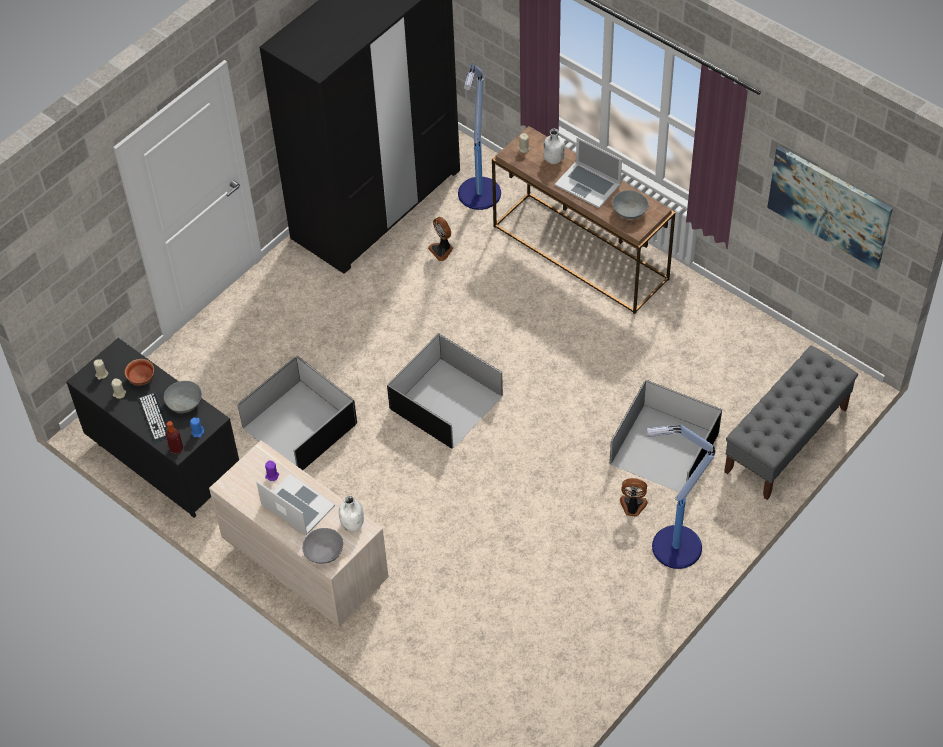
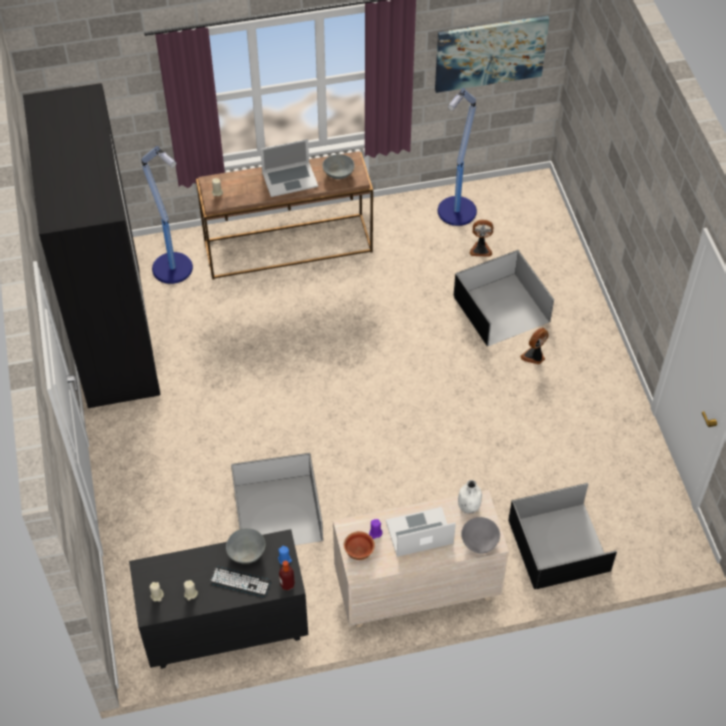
camera: 55 degrees left, 0 degrees up
bowl [125,359,154,386] -> bowl moved to [344,531,375,560]
black storage box [387,333,503,449] -> black storage box moved to [508,483,617,589]
fan [428,217,453,261] -> fan moved to [469,220,493,257]
white bottle [543,129,565,164] -> none
floor lamp [646,424,715,569] -> floor lamp moved to [438,88,477,226]
grey bench [724,346,858,500] -> none

